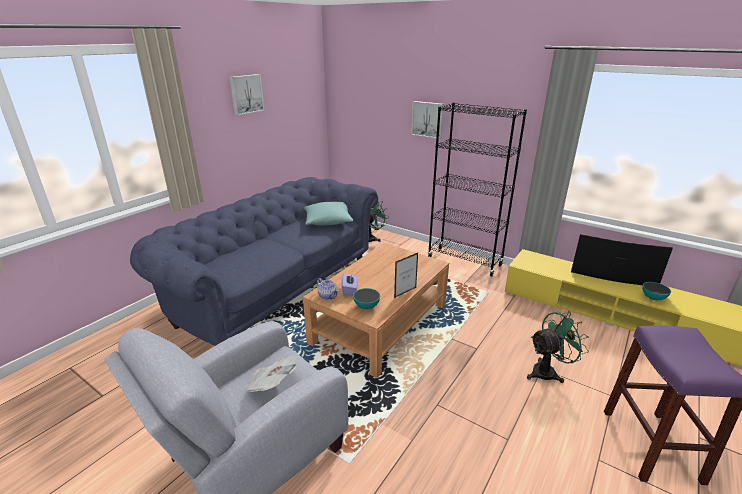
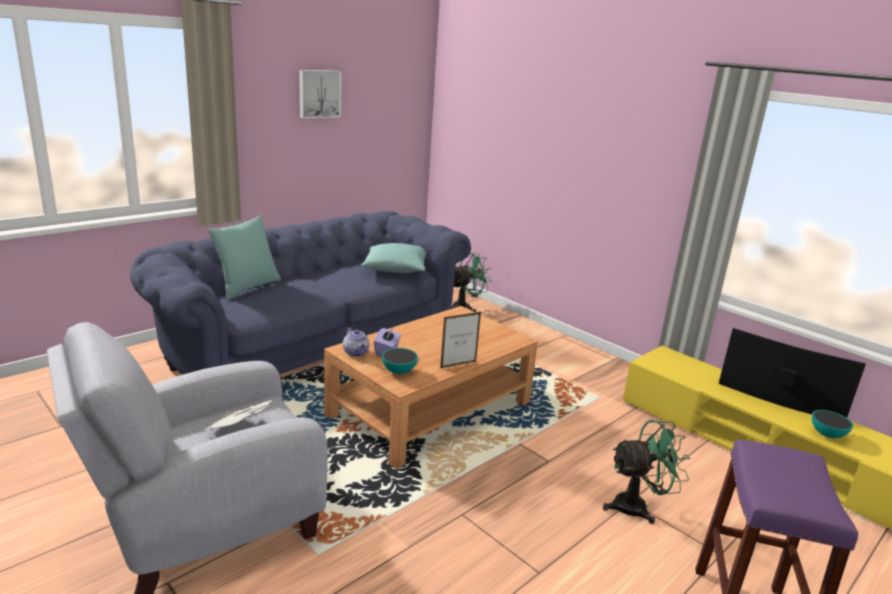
camera: 10 degrees right, 5 degrees down
picture [411,101,444,139] -> none
black bookcase [428,102,527,277] -> none
none -> turquoise pillow [208,216,281,300]

